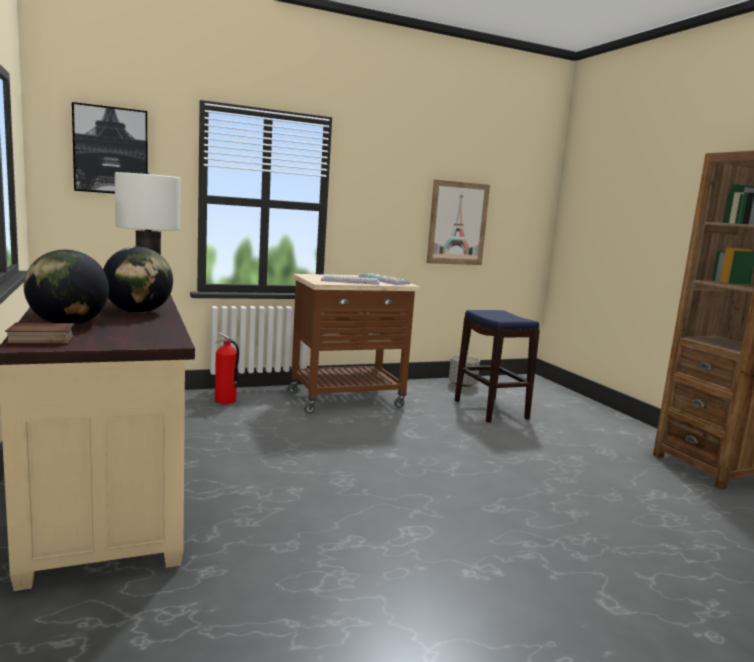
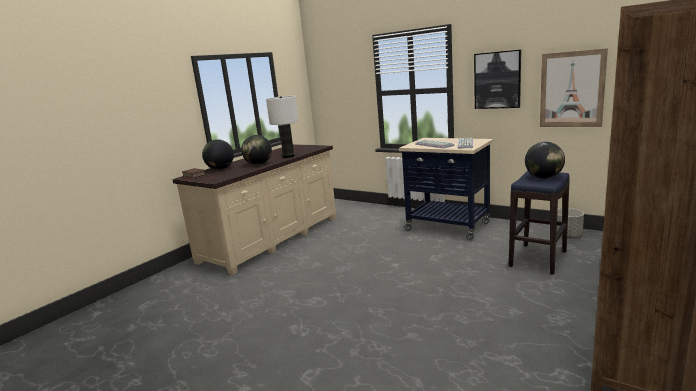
camera: 60 degrees right, 5 degrees up
picture [72,102,148,193] -> picture moved to [474,50,521,109]
fire extinguisher [215,332,239,405] -> none
brown cart [287,274,420,414] -> blue cart [399,138,493,240]
none -> globe [525,142,565,179]

